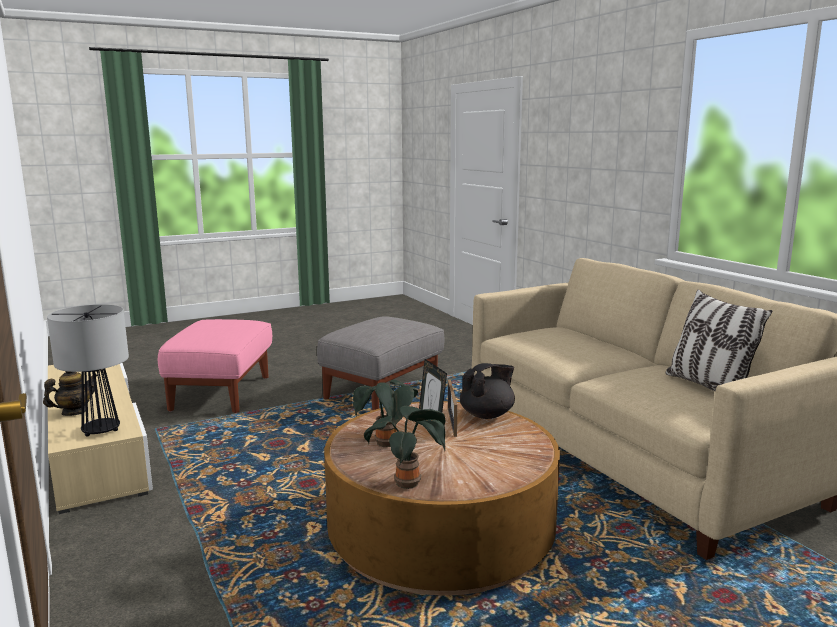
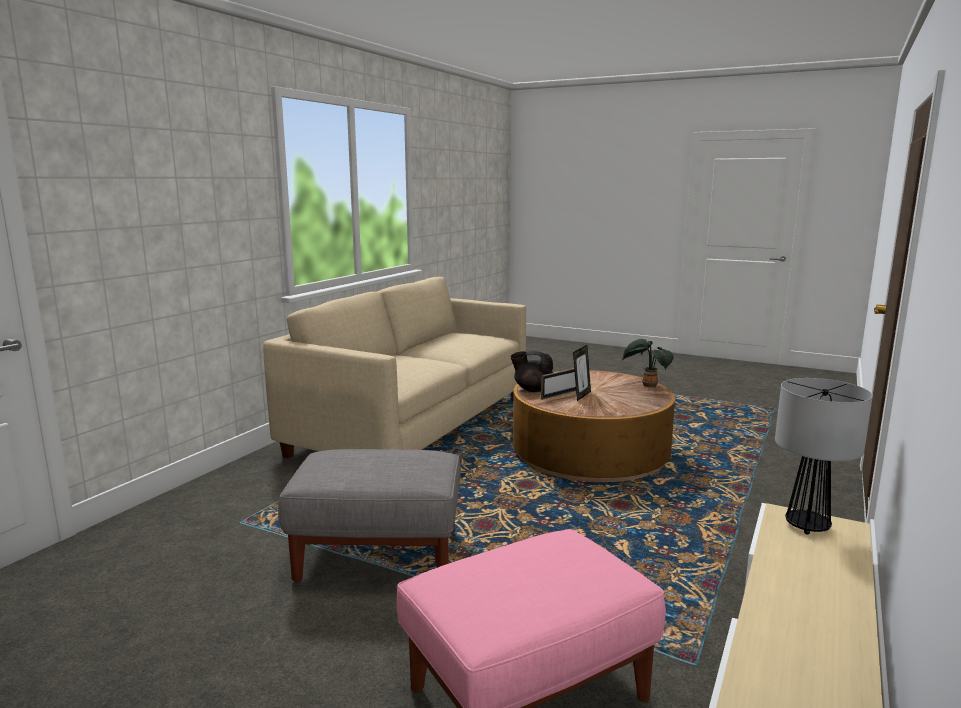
camera: 125 degrees left, 0 degrees up
teapot [43,371,98,416] -> none
potted plant [353,380,418,447] -> none
pillow [666,289,772,392] -> none

